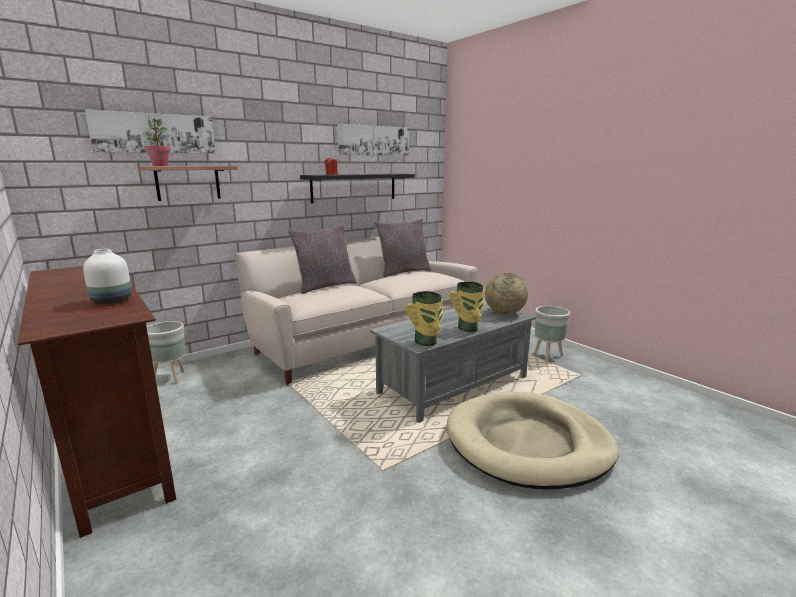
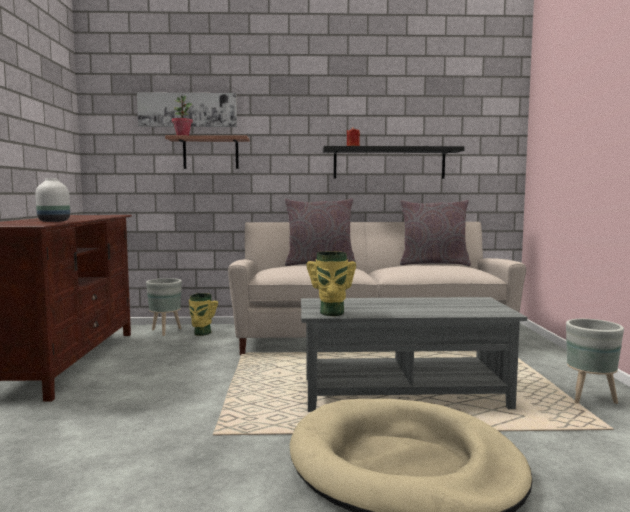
camera: 35 degrees right, 10 degrees down
picture [337,124,409,156] -> none
vase [449,282,484,332] -> vase moved to [189,293,218,336]
globe [485,273,528,315] -> none

